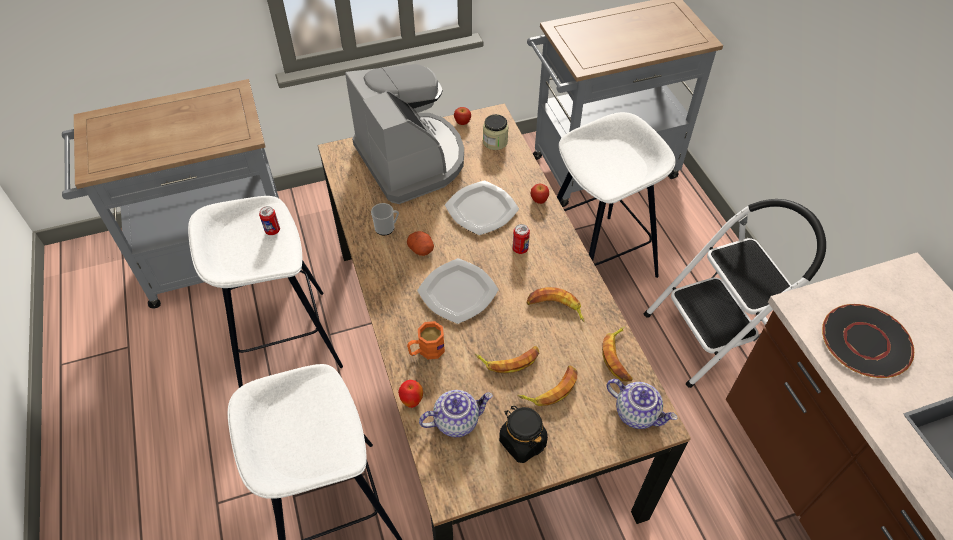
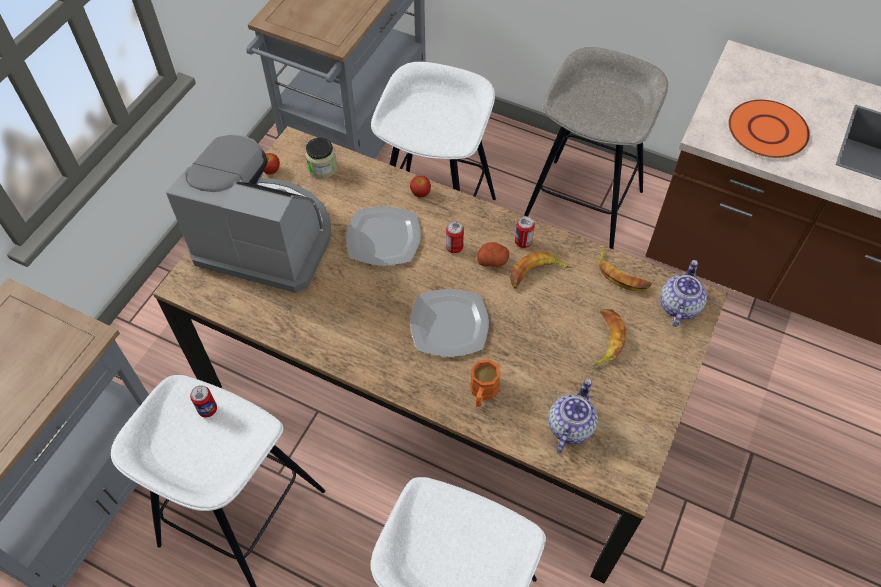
camera: 45 degrees left, 5 degrees up
mug [371,203,399,236] -> none
apple [398,380,423,408] -> none
potato [407,231,434,256] -> potato moved to [477,242,509,267]
banana [475,346,539,374] -> none
black jar [499,406,548,463] -> none
teapot [606,379,677,429] -> teapot turned 60 degrees counterclockwise [660,260,707,327]
step ladder [644,199,826,388] -> grey stool [524,47,668,249]
black plate [822,304,914,378] -> orange plate [729,100,810,158]
none -> can [515,216,535,248]

